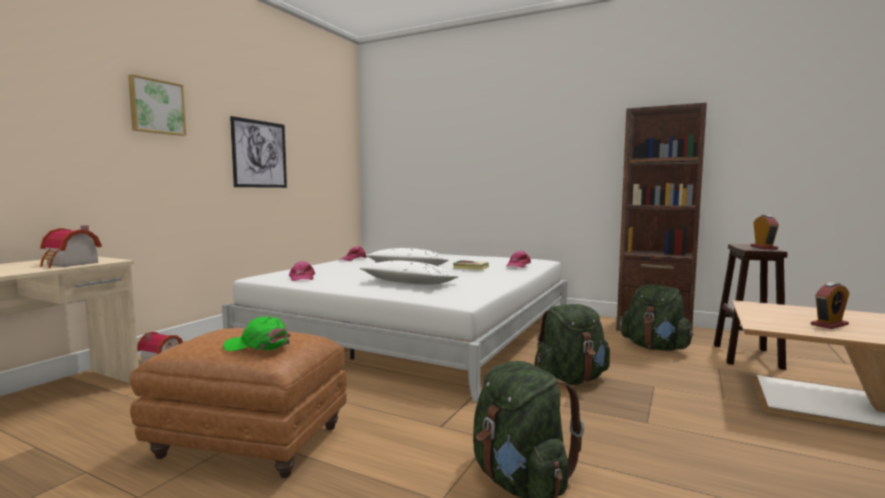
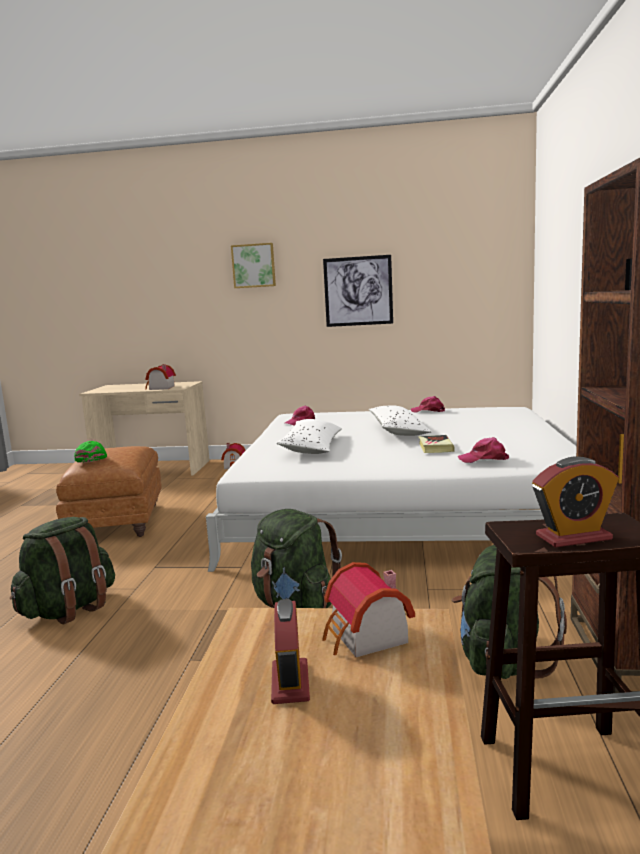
camera: 70 degrees right, 5 degrees up
alarm clock [811,282,849,329] -> alarm clock turned 135 degrees counterclockwise [271,599,310,704]
none -> toy house [322,562,415,657]

